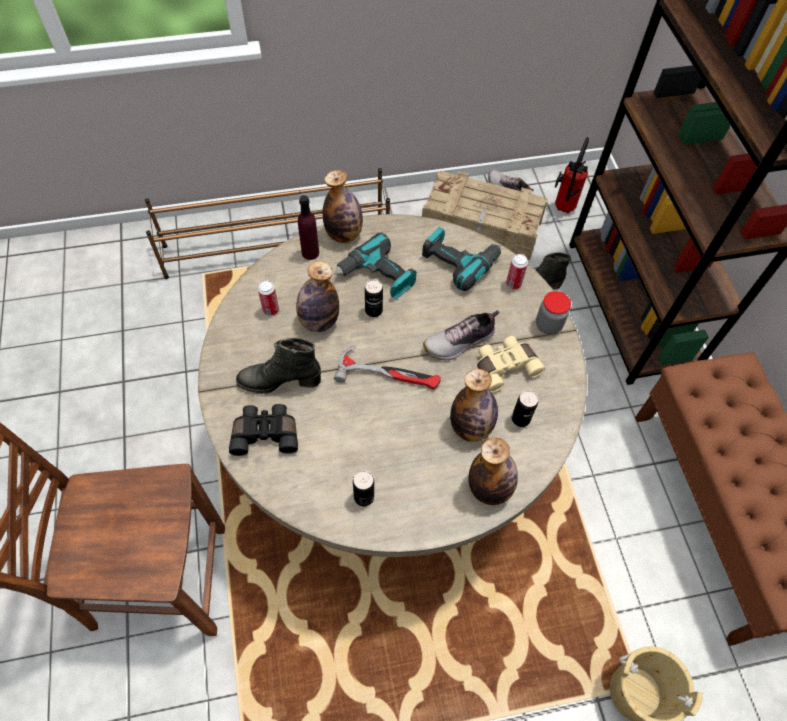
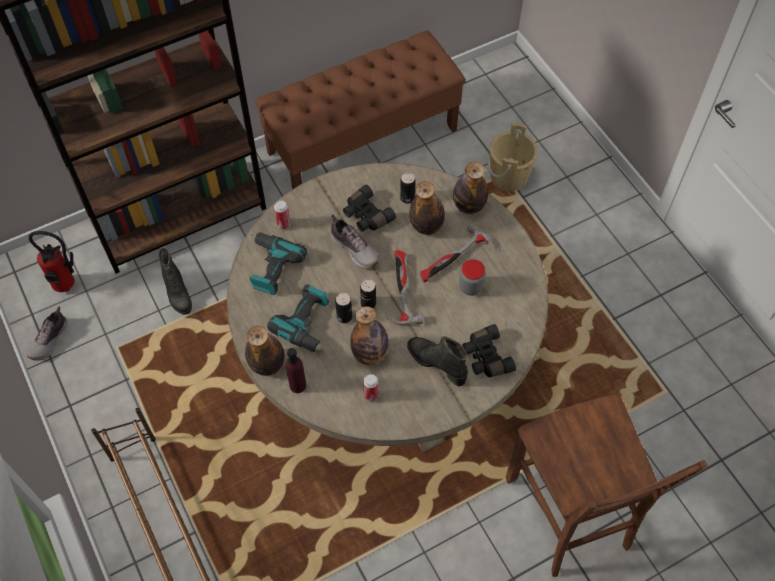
camera: 105 degrees left, 0 degrees up
black boot [236,338,321,394] -> black boot turned 150 degrees clockwise [407,336,468,386]
can [353,470,374,506] -> can moved to [360,279,376,308]
crate [422,171,548,261] -> none
beige binoculars [477,336,545,392] -> black binoculars [343,185,396,232]
jar [536,291,571,335] -> jar moved to [459,259,485,296]
none -> hammer [420,223,491,282]

